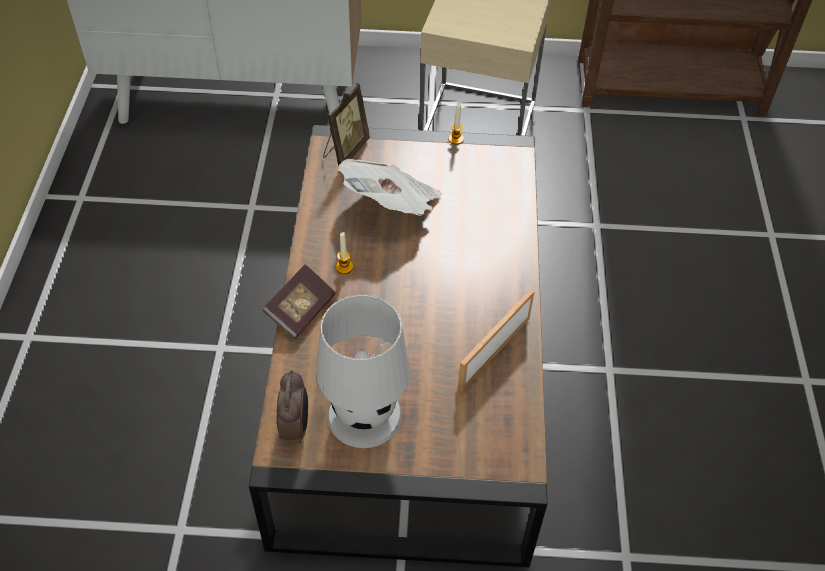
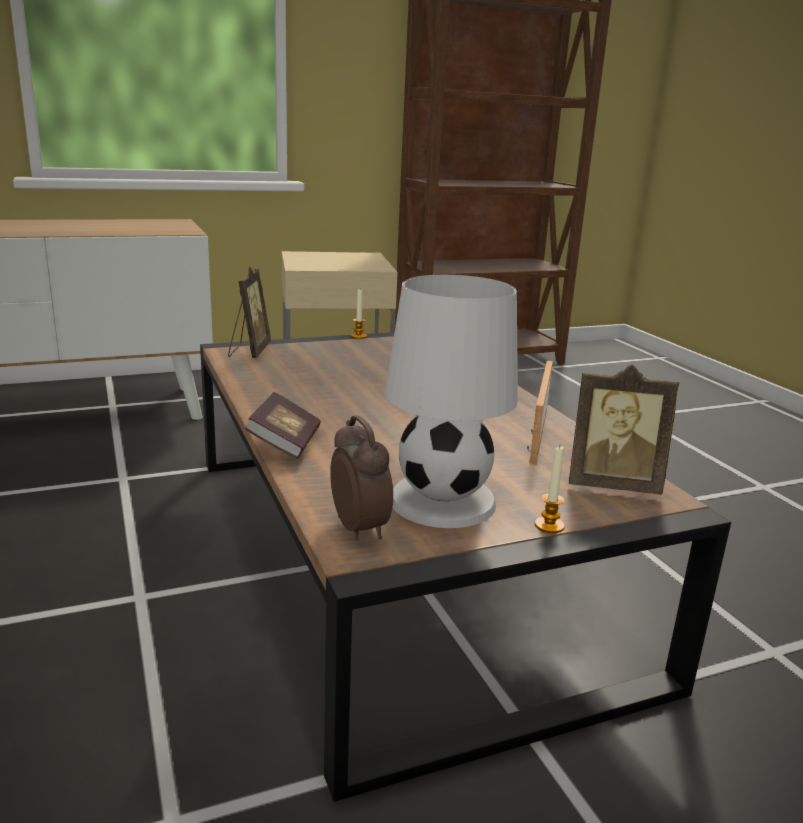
camera: 25 degrees left, 30 degrees down
candle [336,232,353,274] -> candle moved to [534,446,565,533]
newspaper [338,159,442,216] -> none
none -> picture frame [569,365,679,495]

